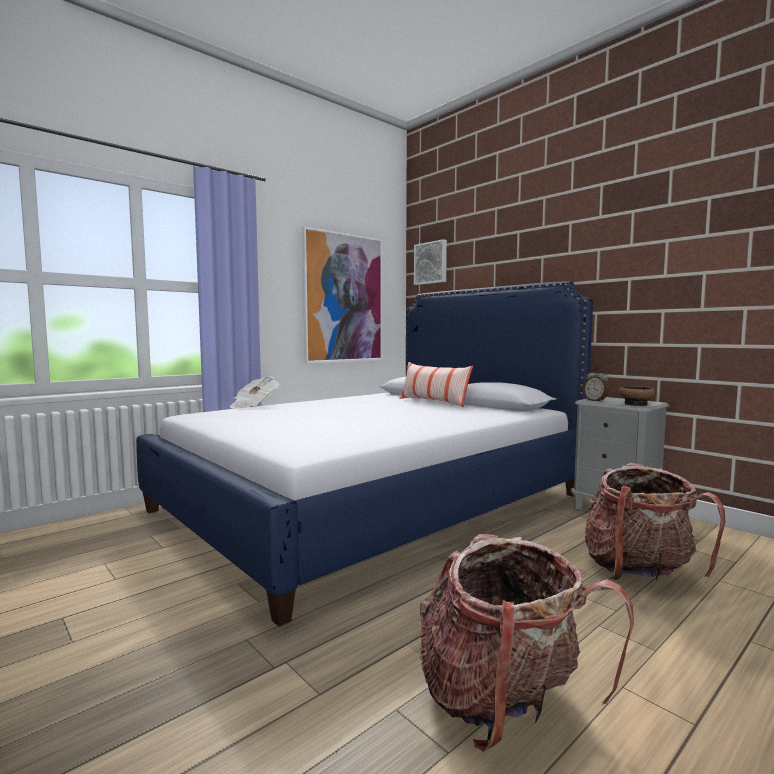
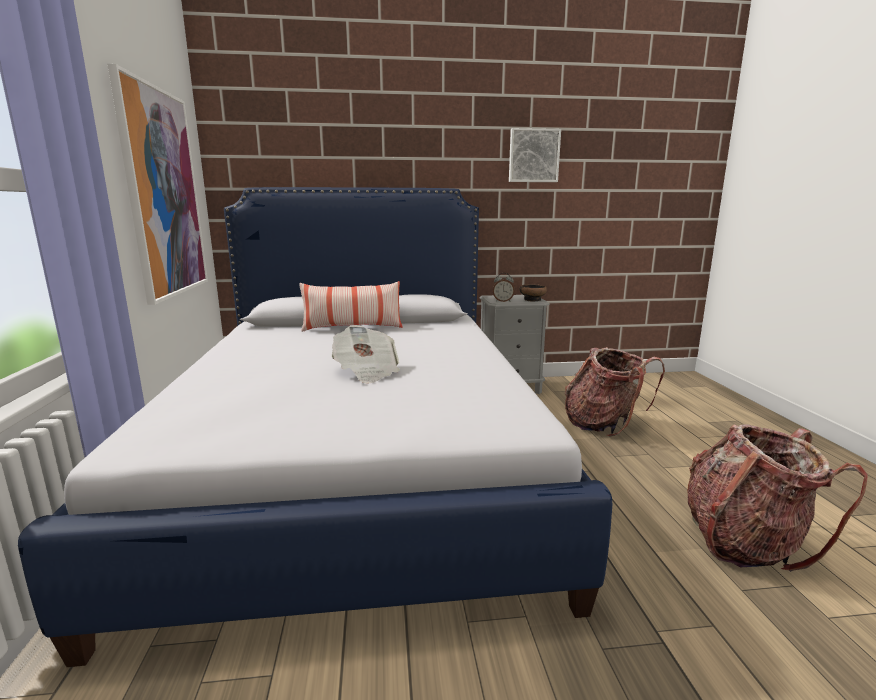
camera: 55 degrees left, 10 degrees up
newspaper [230,377,279,409] -> newspaper moved to [331,325,400,384]
picture [414,239,447,285] -> picture moved to [509,128,561,182]

